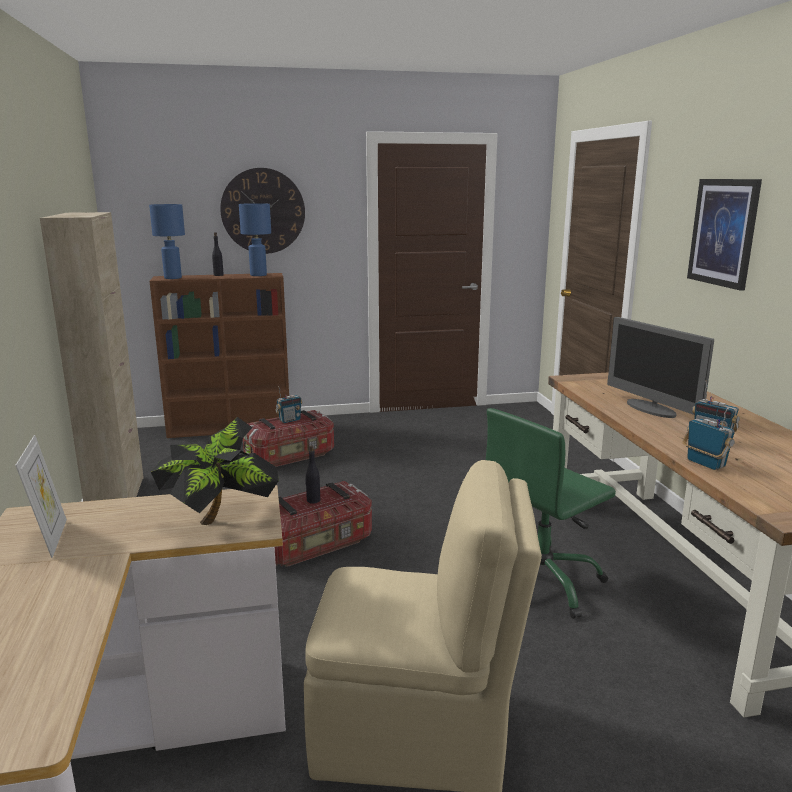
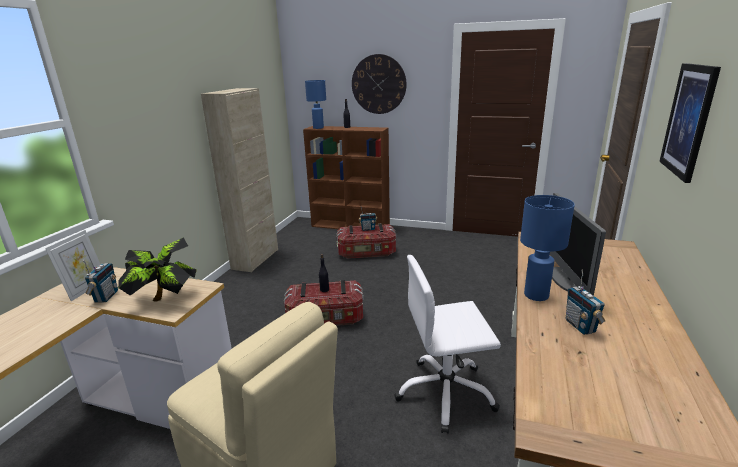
camera: 30 degrees right, 5 degrees up
blue table lamp [239,203,271,276] -> blue table lamp moved to [520,195,575,301]
green office chair [486,408,616,619] -> white office chair [394,255,501,434]
radio [682,408,735,470] -> radio moved to [82,260,118,303]

